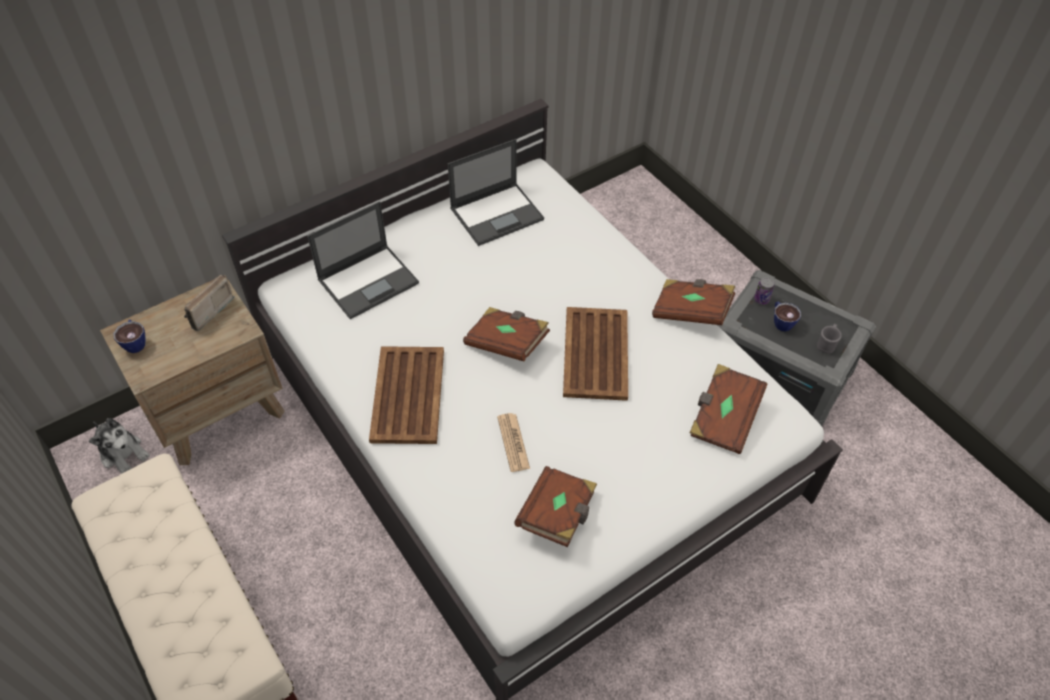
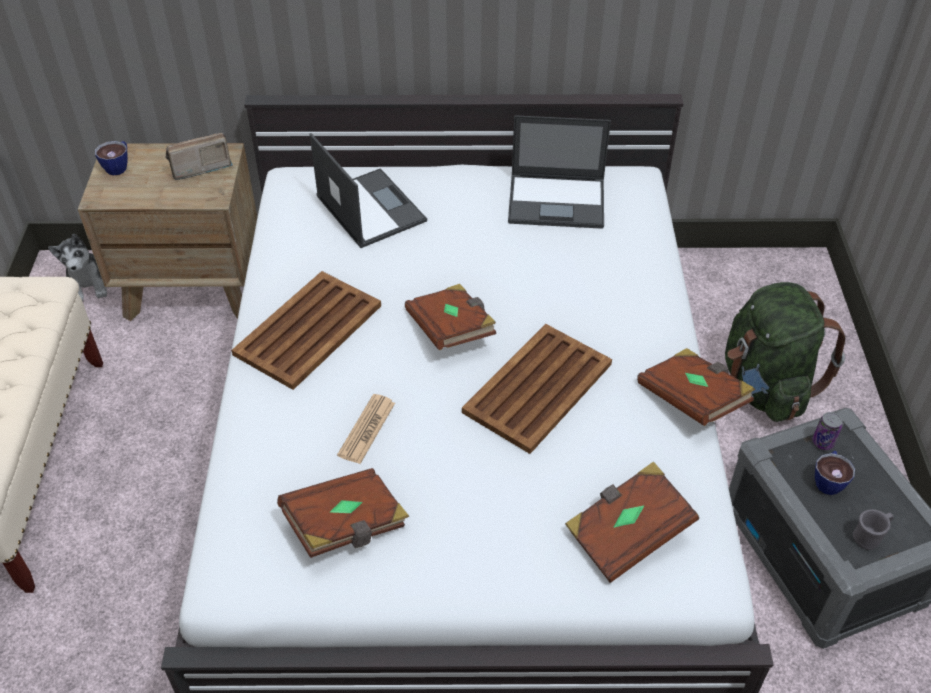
camera: 35 degrees right, 5 degrees down
laptop [307,201,419,319] -> laptop turned 120 degrees counterclockwise [310,133,427,248]
none -> green backpack [725,282,845,422]

